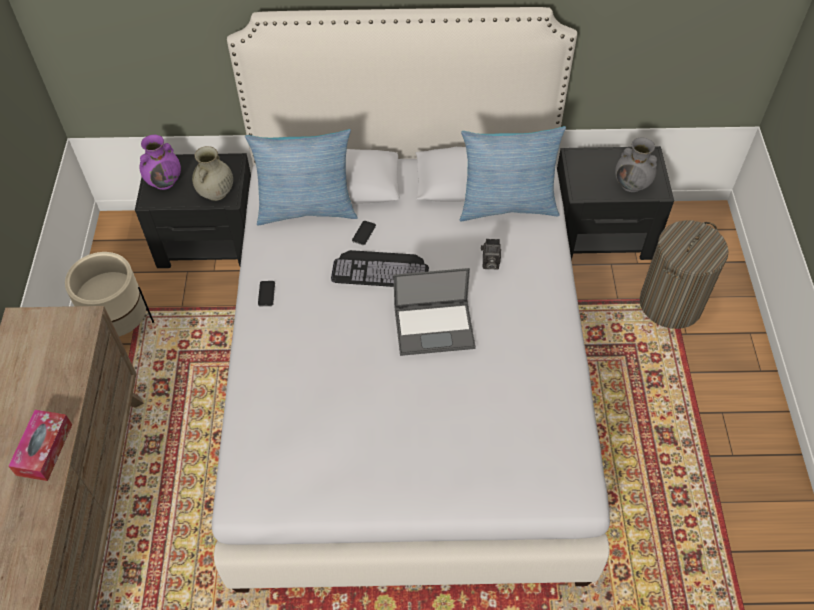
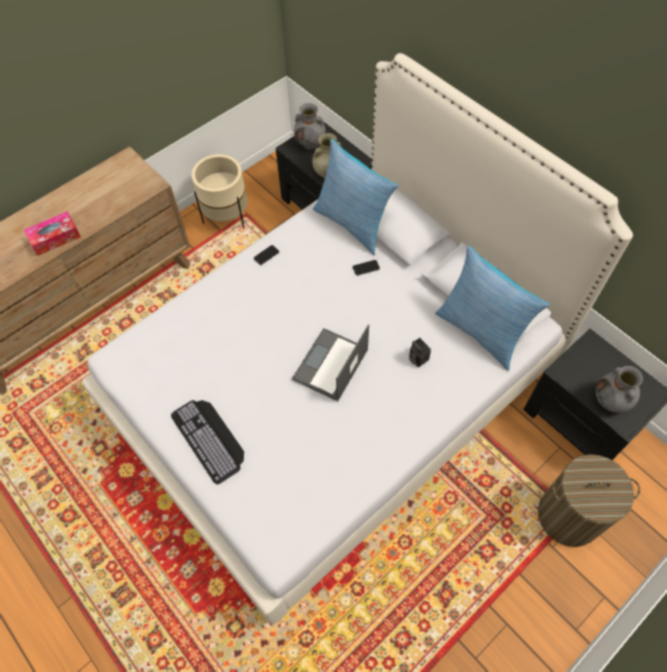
camera: 50 degrees right, 5 degrees up
purple vase [140,135,181,190] -> grey vase [294,103,326,149]
keyboard [331,250,429,287] -> keyboard moved to [171,400,244,484]
laptop [393,268,476,356] -> laptop turned 75 degrees clockwise [292,324,369,401]

